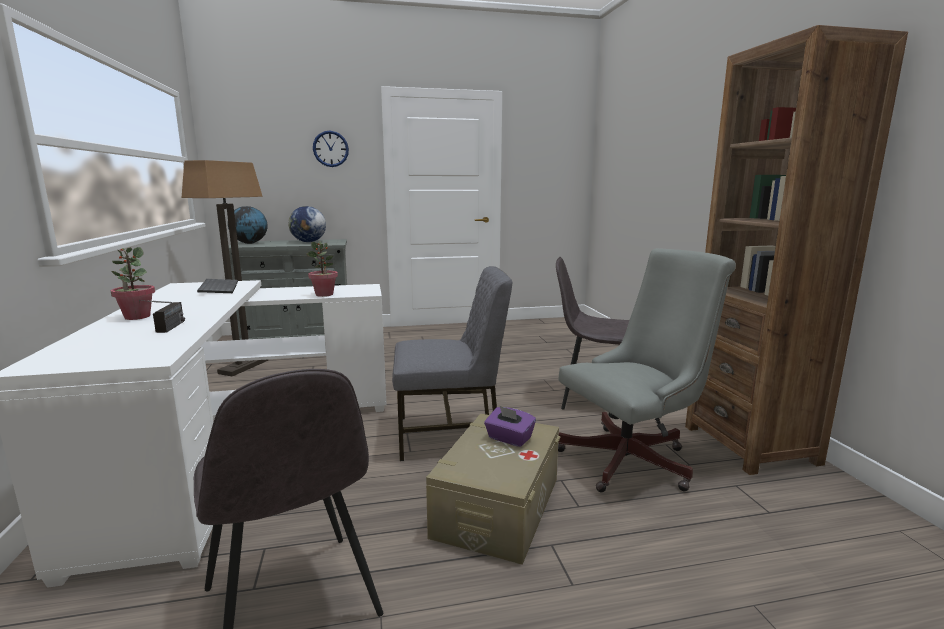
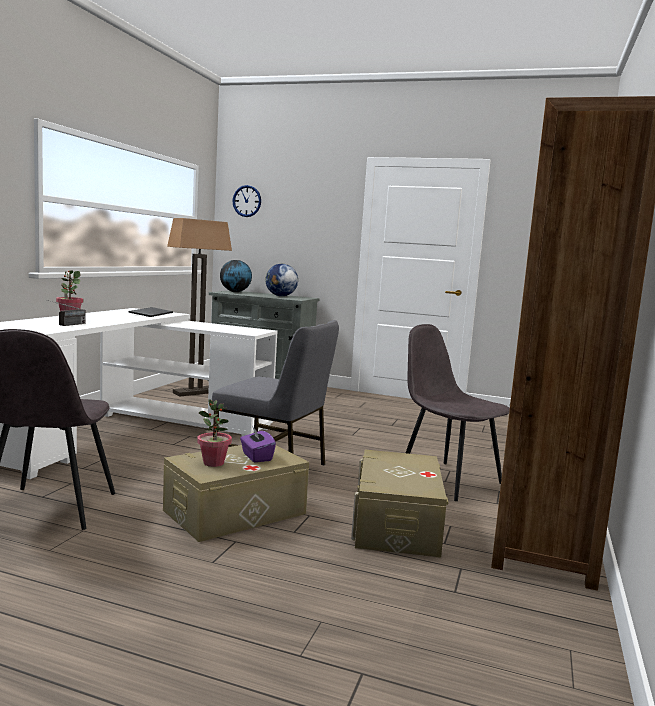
camera: 30 degrees right, 5 degrees down
potted plant [307,241,338,297] -> potted plant moved to [197,399,232,467]
wall clock [313,131,349,167] -> wall clock moved to [232,185,261,217]
grey office chair [558,248,736,492] -> beige storage box [351,450,449,558]

